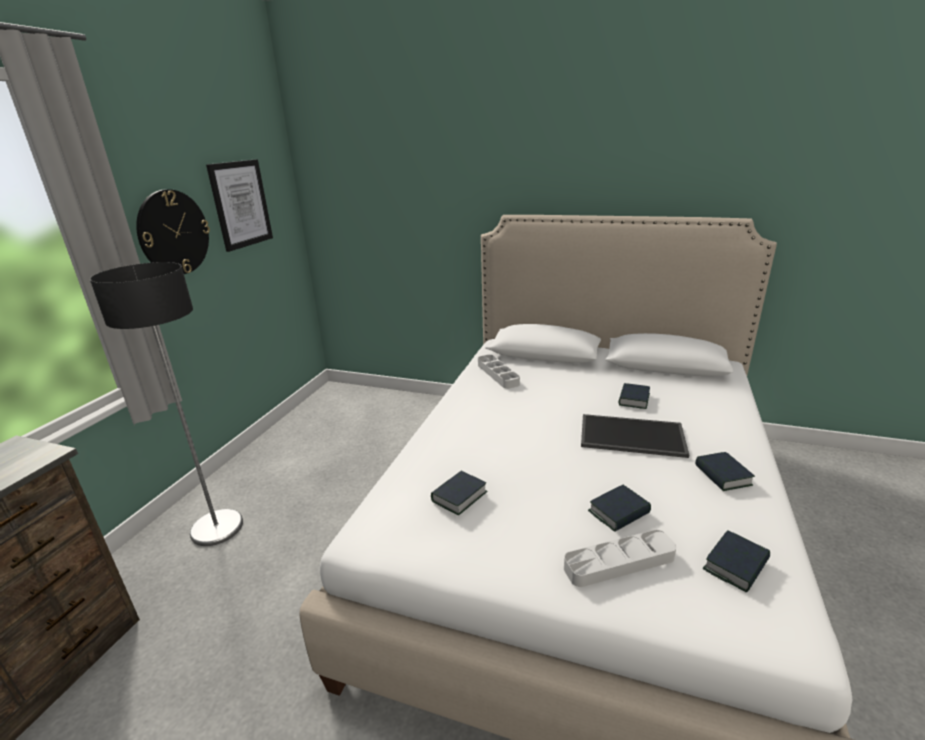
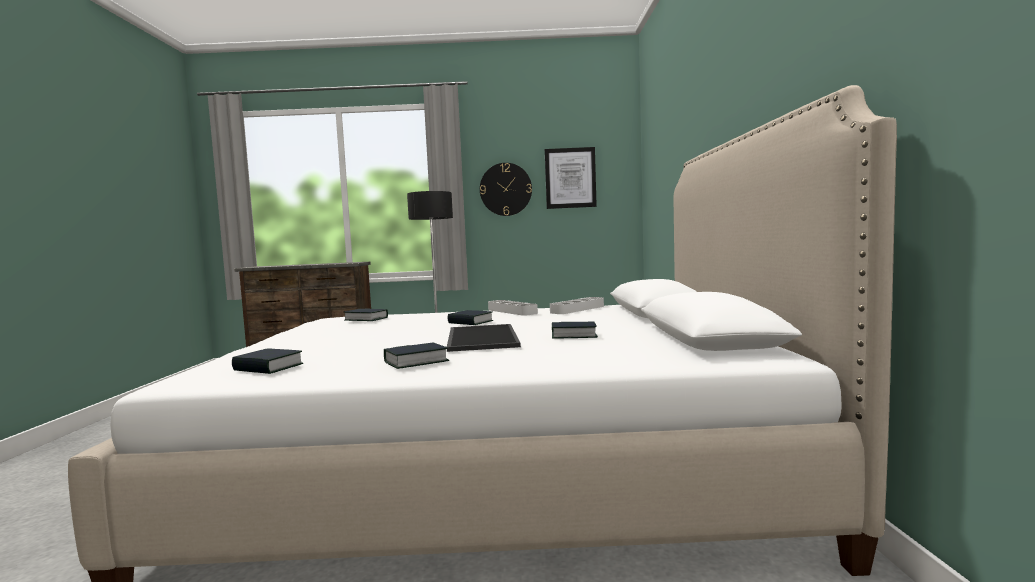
camera: 70 degrees right, 20 degrees down
grey tray [564,530,676,587] -> grey tray moved to [488,300,538,316]
book [588,485,651,532] -> book moved to [448,310,493,325]

